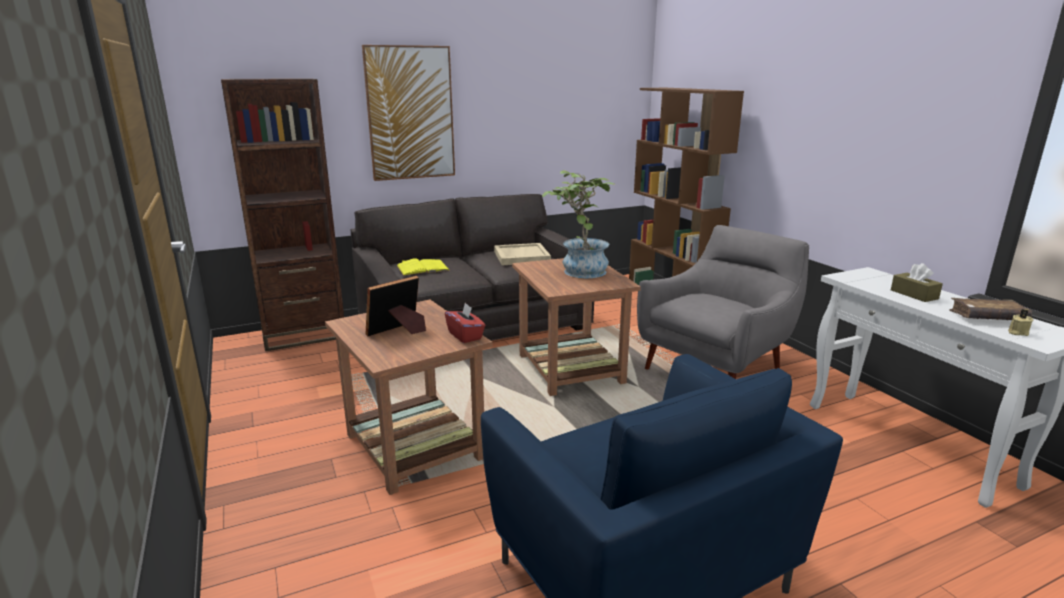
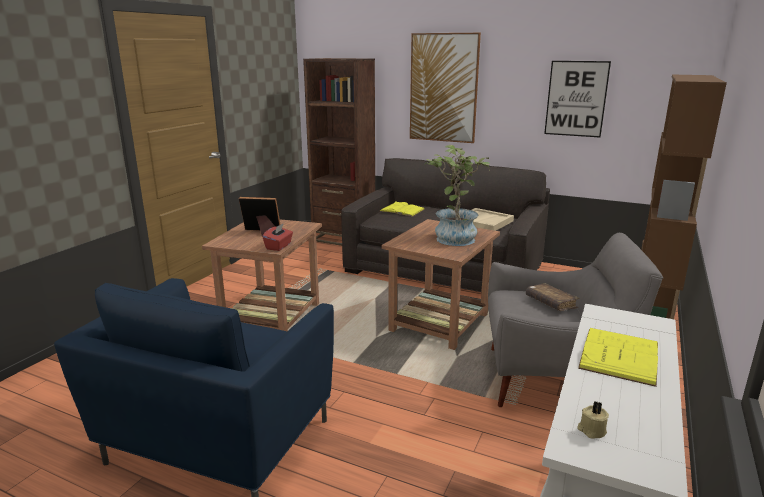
camera: 50 degrees right, 0 degrees up
brown tissue box [891,263,943,302] -> yellow book [578,328,658,387]
brown book [949,298,1032,320] -> brown book moved to [526,283,579,311]
none -> picture [544,61,611,137]

